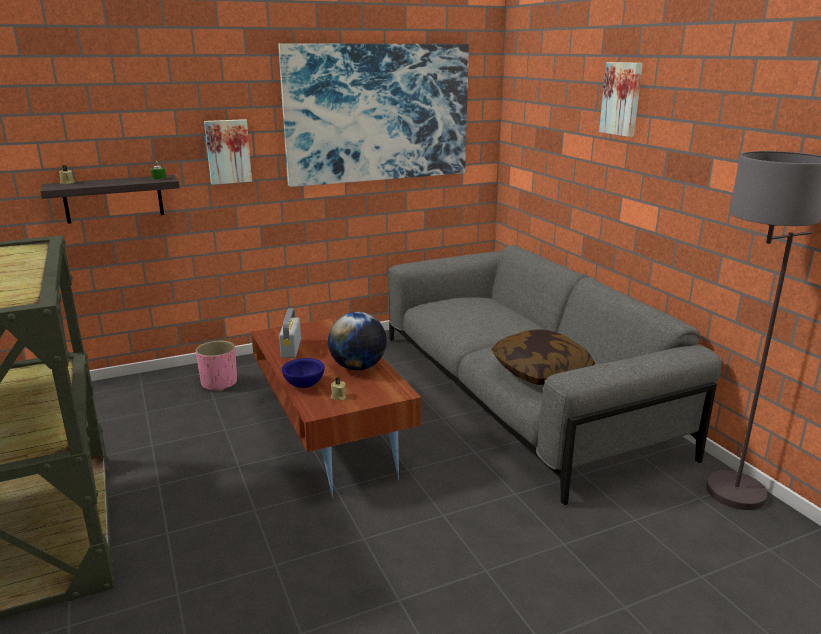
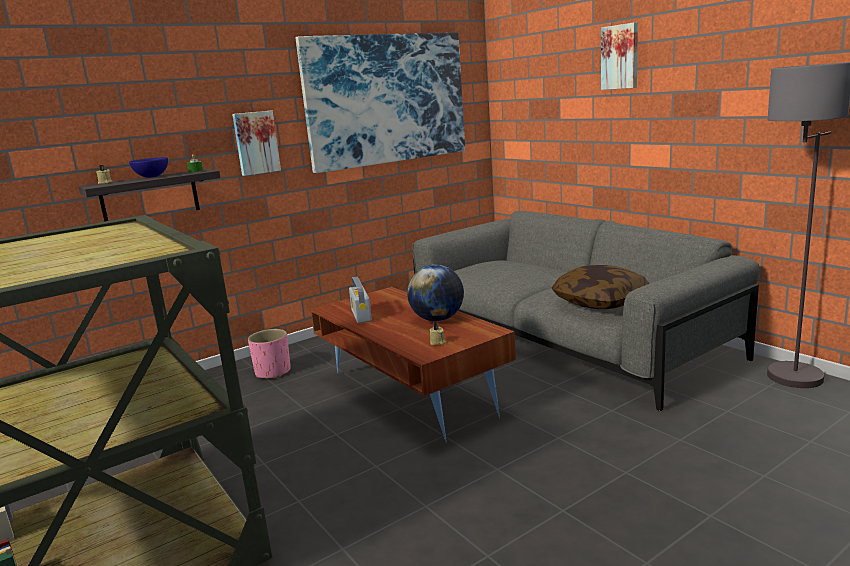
camera: 10 degrees left, 5 degrees down
blue bowl [282,358,325,388] -> blue bowl moved to [129,157,168,178]

